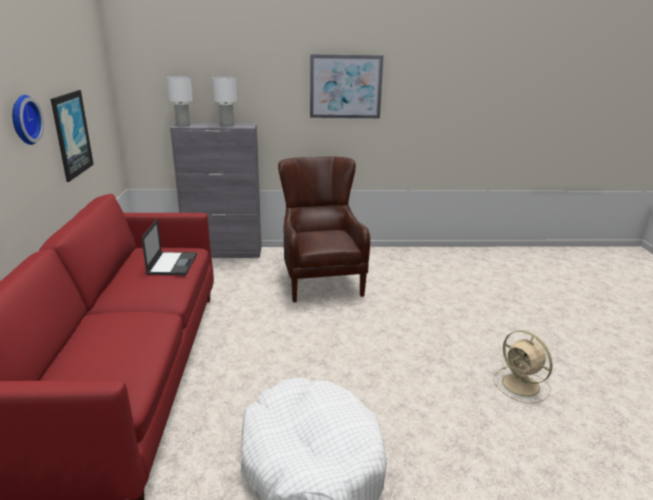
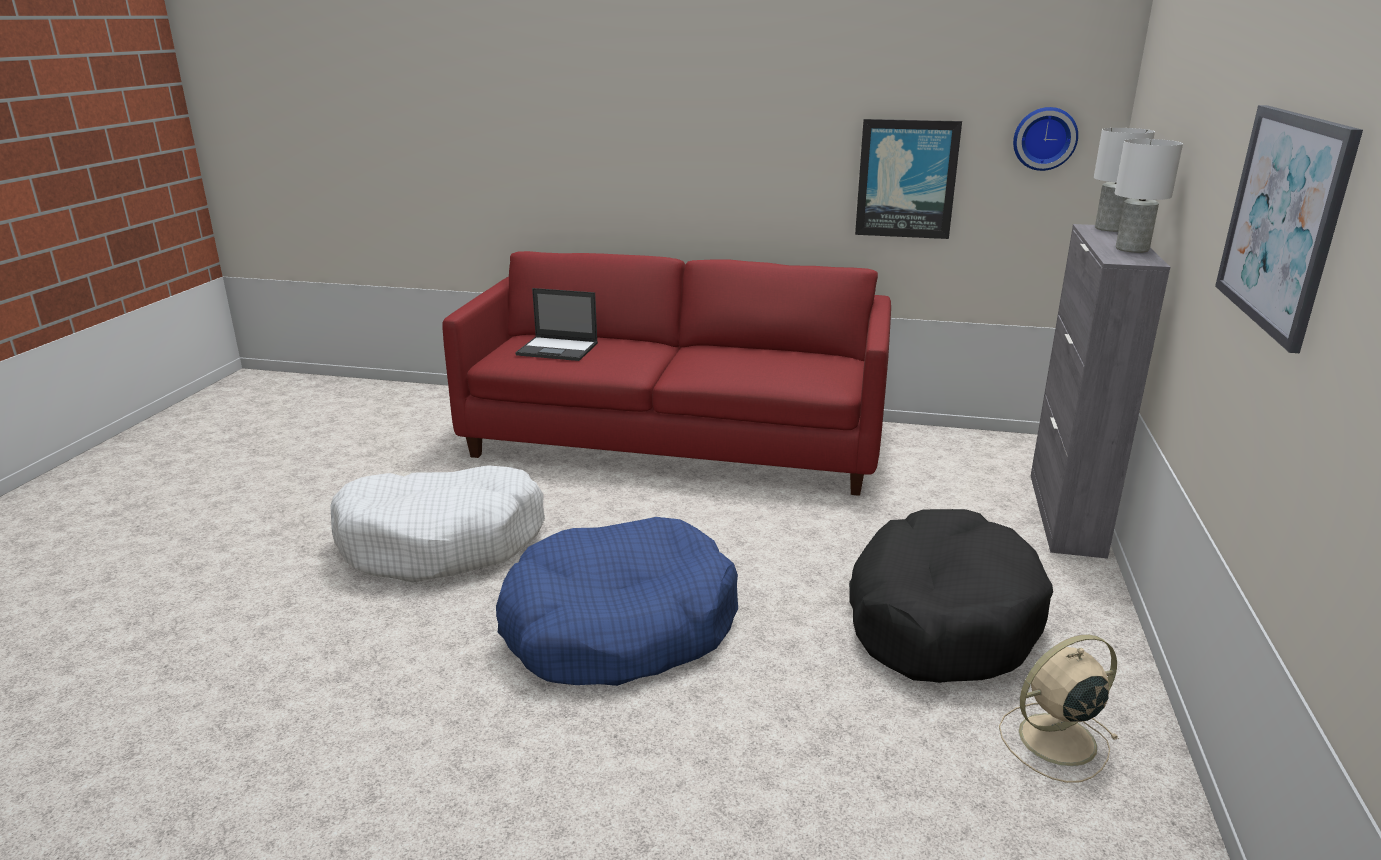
camera: 105 degrees right, 0 degrees up
wall clock [12,95,44,145] -> wall clock moved to [1013,107,1078,171]
laptop [141,219,197,275] -> laptop moved to [515,288,598,361]
brown armchair [278,156,370,303] -> black dog bed [849,509,1053,683]
beige fan [493,330,552,403] -> beige fan moved to [999,635,1119,783]
none -> blue dog bed [496,517,738,686]

